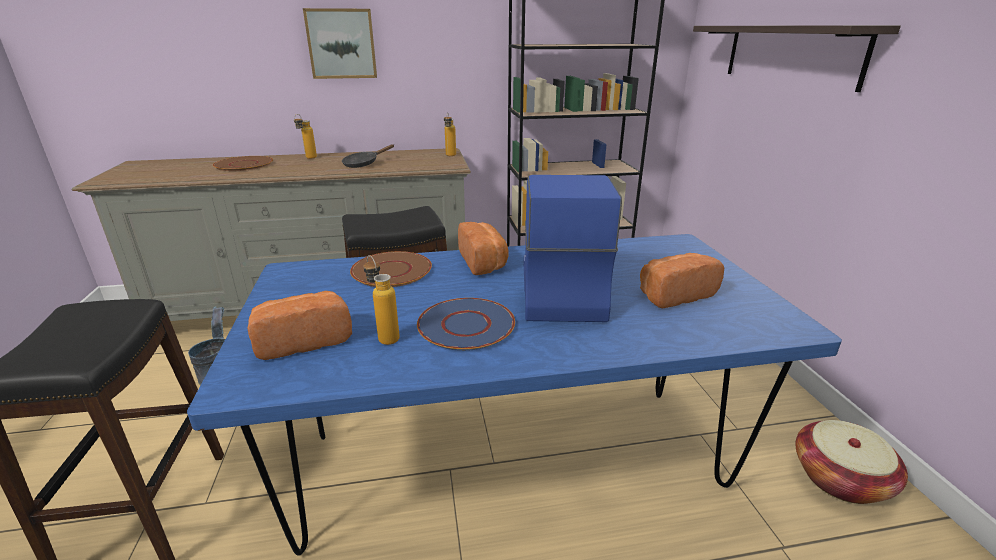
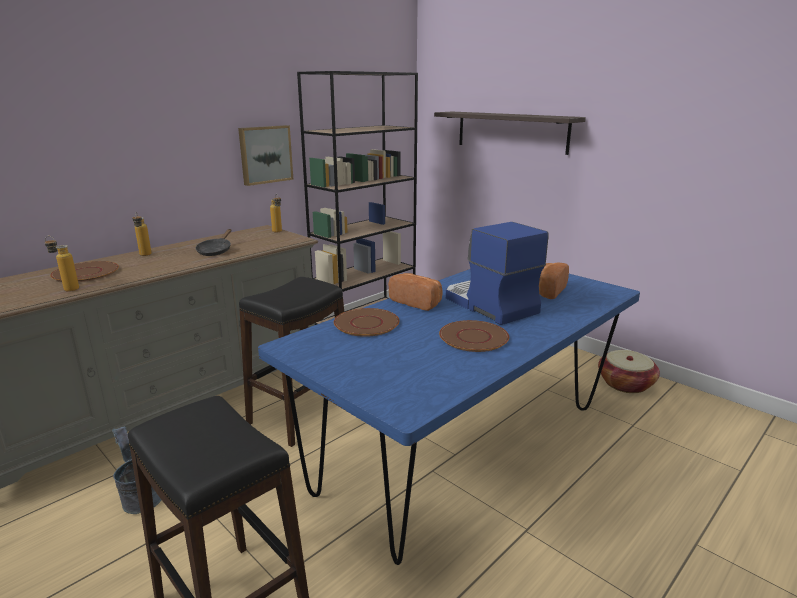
camera: 35 degrees left, 5 degrees down
bread [247,291,352,360] -> none
picture [303,8,377,79] -> picture moved to [238,125,293,186]
bottle [363,255,400,345] -> bottle moved to [45,236,79,291]
blue plate [417,298,515,351] -> brown plate [439,320,509,352]

